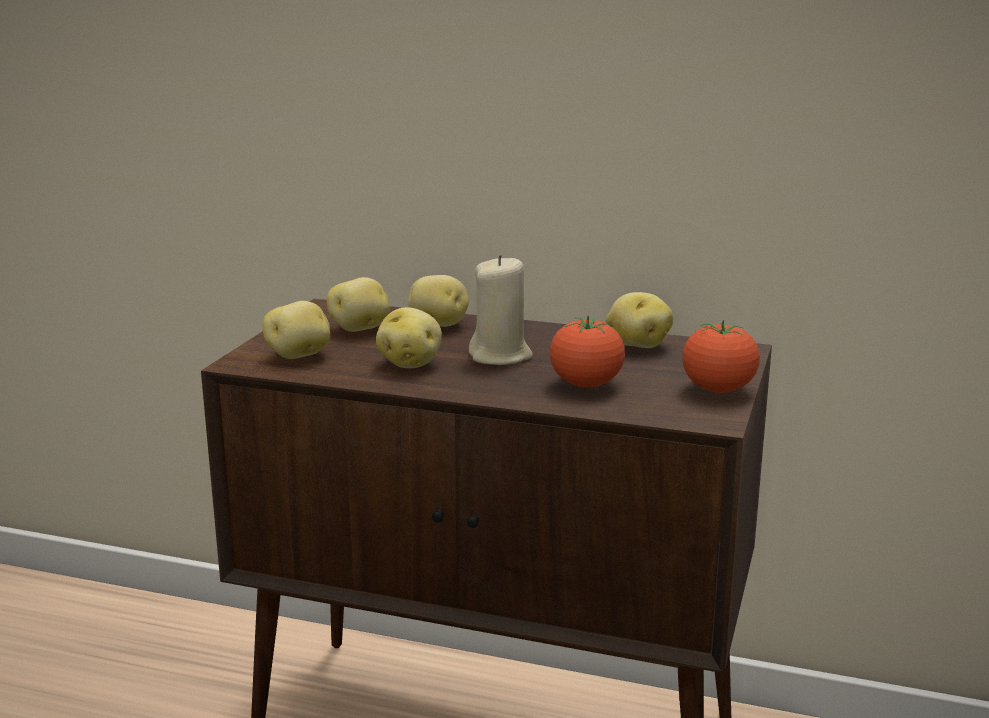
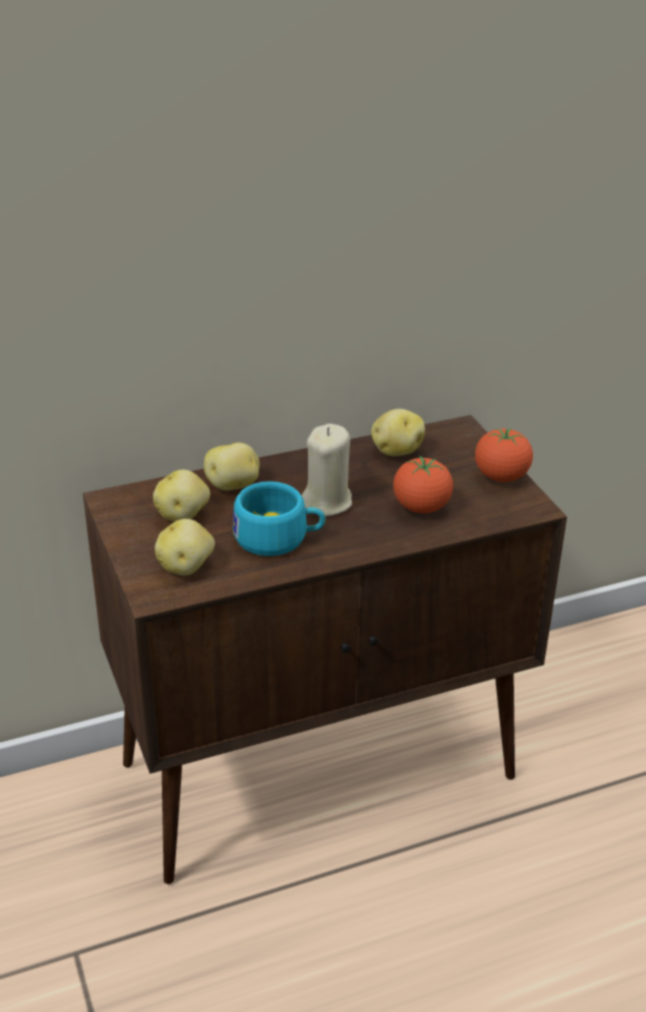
camera: 40 degrees left, 15 degrees up
potato [376,307,442,368] -> turquoise cup [233,481,326,556]

